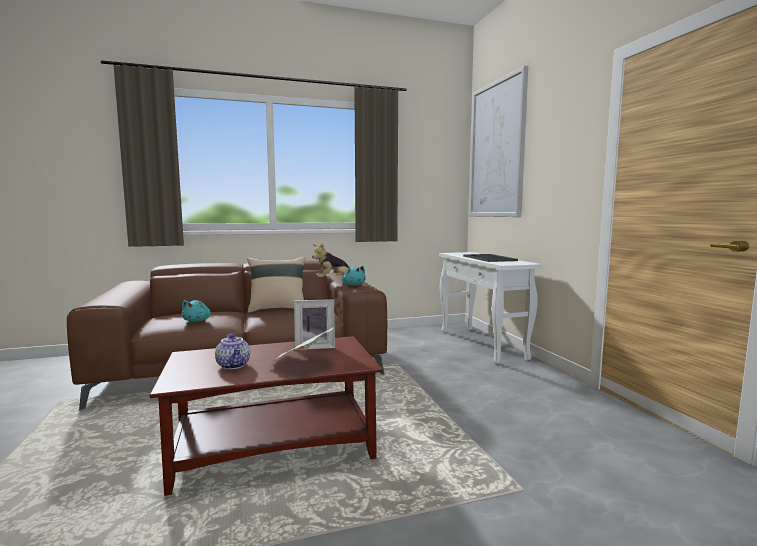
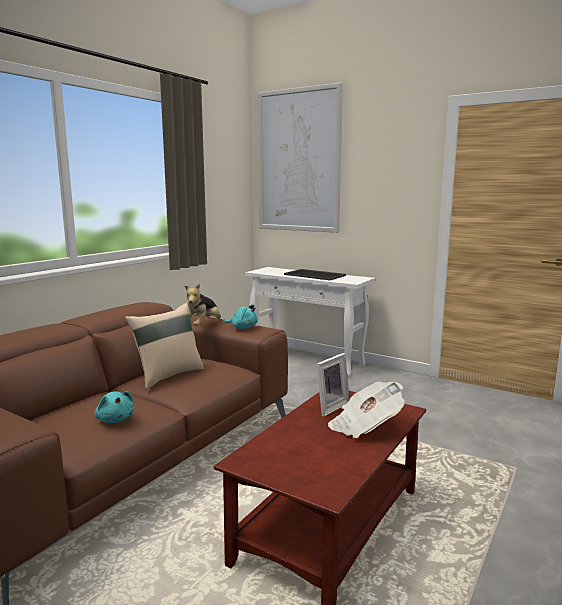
camera: 40 degrees left, 5 degrees up
teapot [215,334,250,370] -> none

